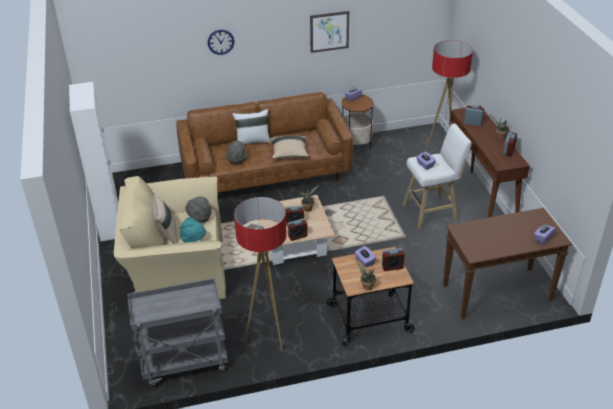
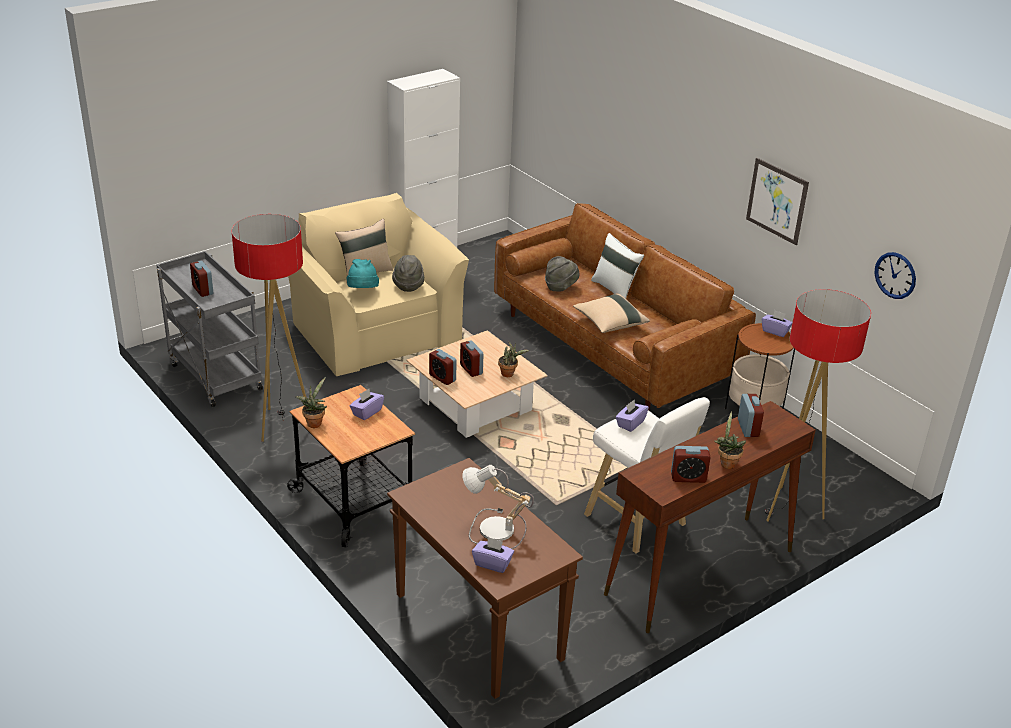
camera: 65 degrees right, 5 degrees down
wall clock [208,30,234,55] -> wall clock moved to [875,252,916,299]
alarm clock [382,248,405,271] -> alarm clock moved to [190,261,213,297]
none -> table lamp [462,465,534,549]

